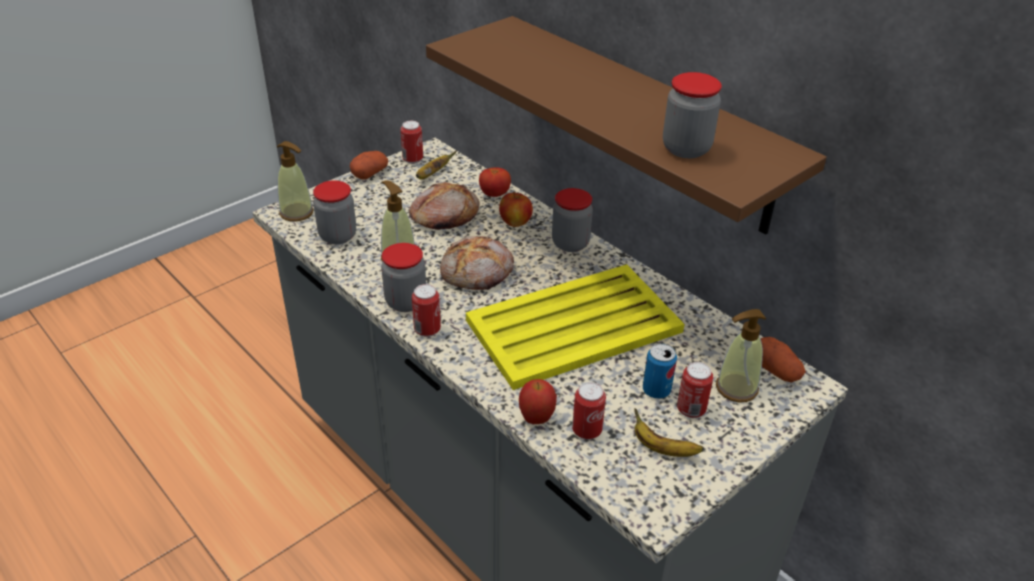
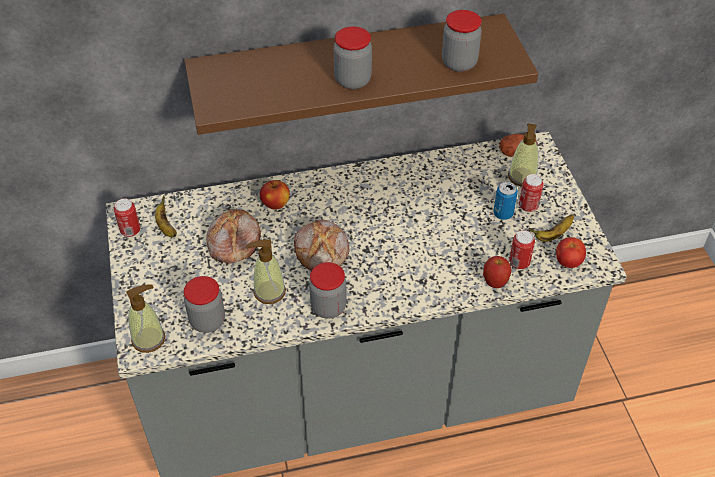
camera: 60 degrees left, 10 degrees up
potato [350,151,388,180] -> none
can [412,284,441,337] -> none
yellow tray [466,264,685,390] -> none
tomato [479,167,511,197] -> tomato moved to [556,237,586,268]
jar [552,188,593,252] -> jar moved to [334,26,372,89]

